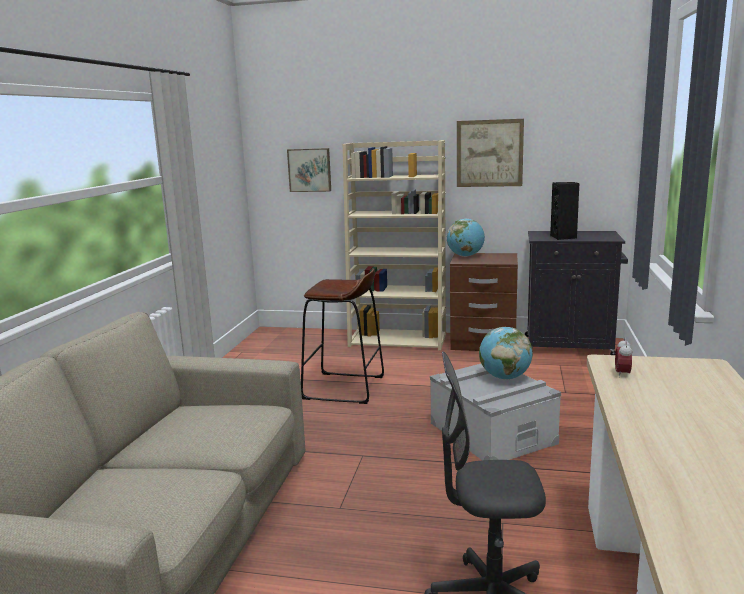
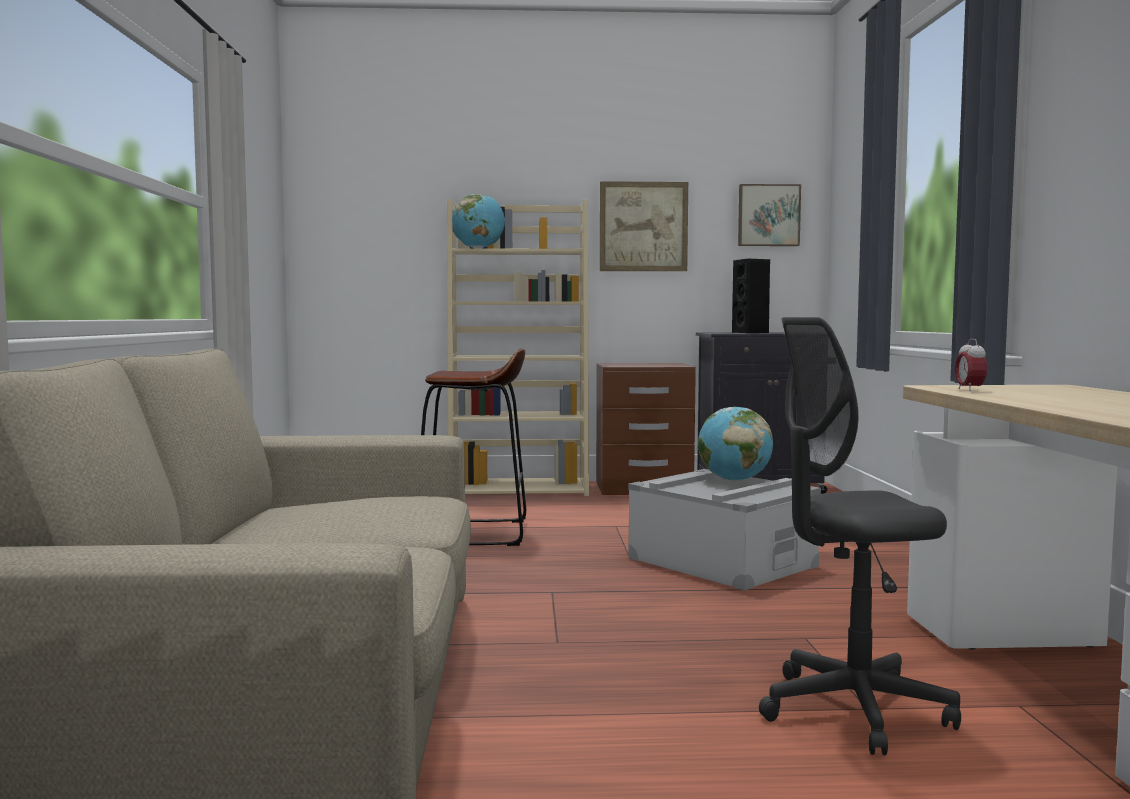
camera: 15 degrees left, 10 degrees down
picture [287,148,331,192] -> picture moved to [738,184,801,246]
globe [447,218,485,257] -> globe moved to [452,194,505,248]

